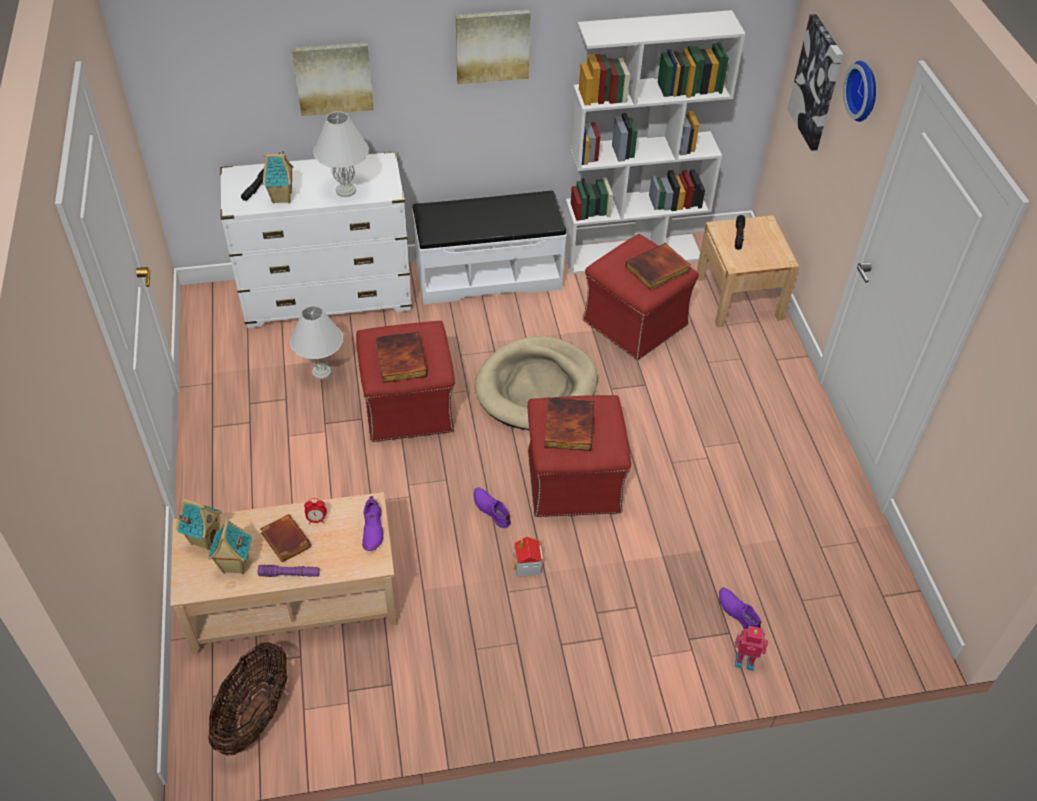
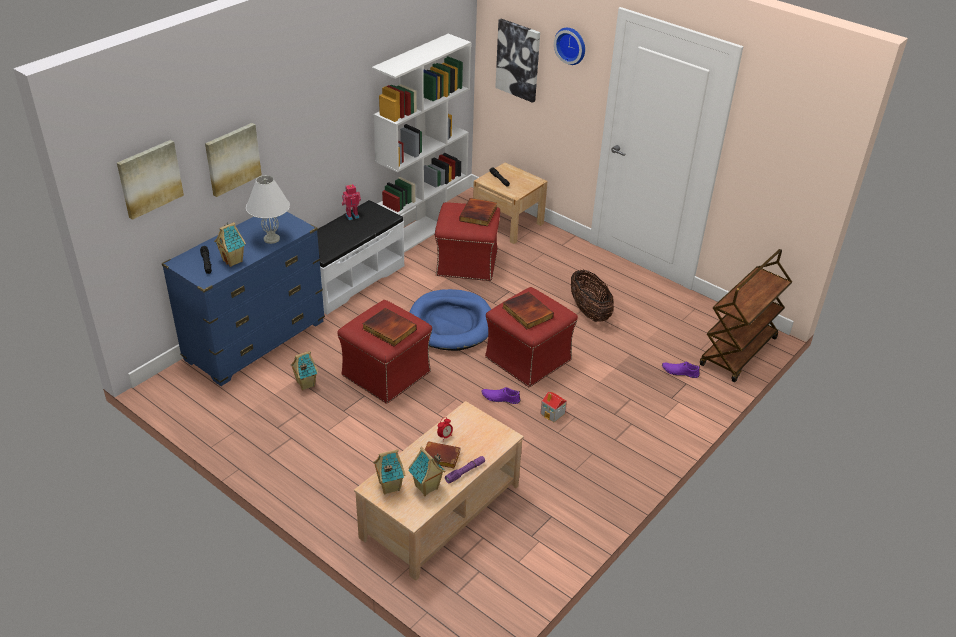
camera: 40 degrees left, 10 degrees down
basket [208,642,287,756] -> basket moved to [571,270,614,322]
white dresser [220,151,412,328] -> blue dresser [162,212,325,386]
white table lamp [290,306,343,379] -> toy house [290,351,318,390]
purple shoe [362,496,383,551] -> none
picture [456,10,531,84] -> picture moved to [117,140,184,220]
beige dog bed [475,336,598,430] -> blue dog bed [409,289,491,351]
toy robot [735,626,768,671] -> toy robot moved to [342,184,361,220]
none -> brown cart [700,249,792,382]

